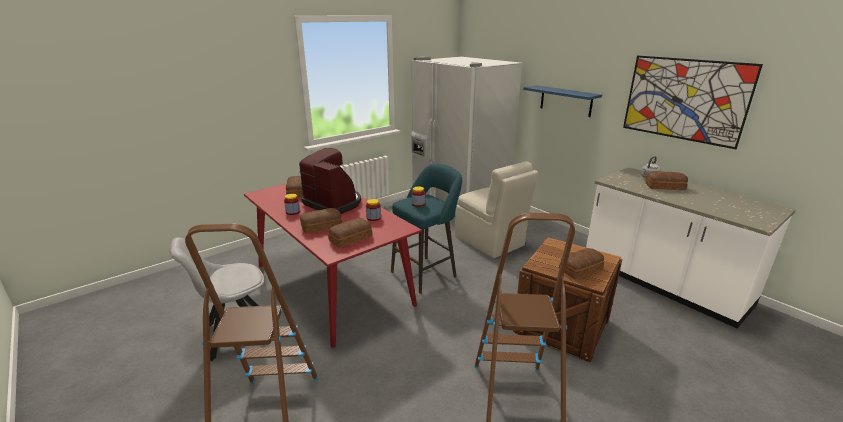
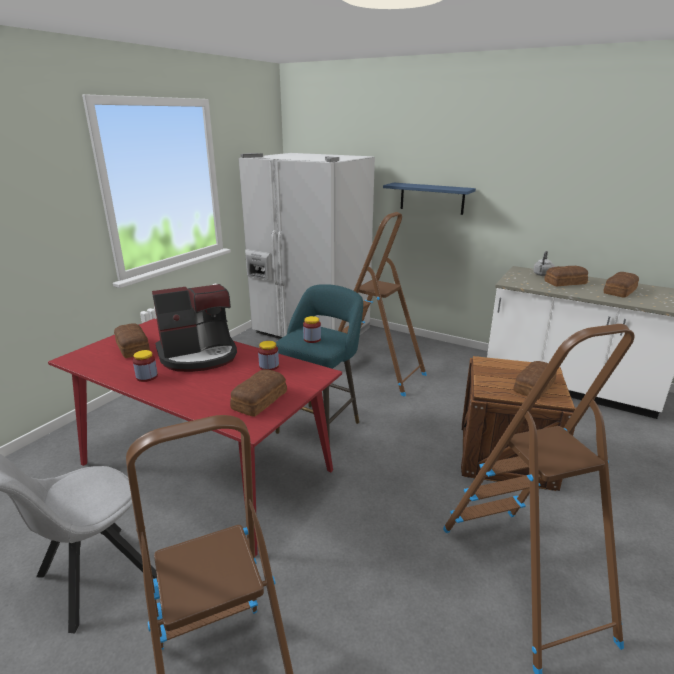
camera: 20 degrees left, 0 degrees up
coffee machine [299,148,361,214] -> coffee machine turned 135 degrees clockwise [152,284,237,372]
bread [300,208,342,234] -> bread moved to [603,272,639,298]
beige chair [455,161,538,258] -> brown step ladder [338,212,427,397]
picture [623,56,763,149] -> none

